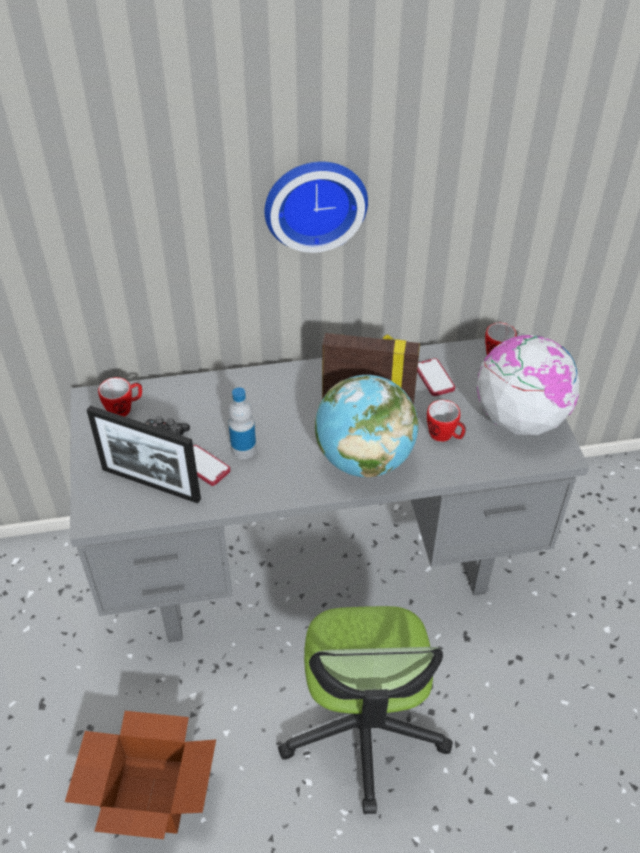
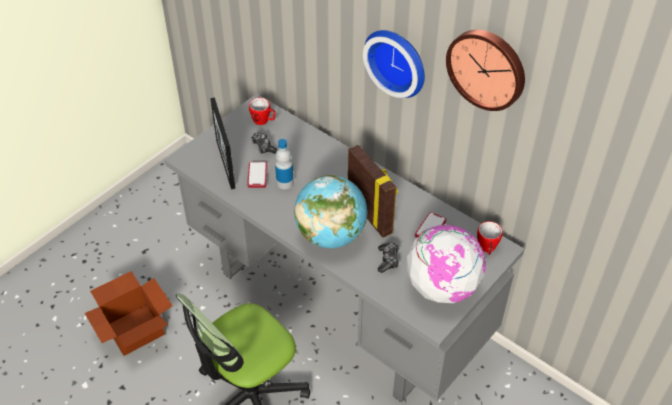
camera: 50 degrees right, 0 degrees up
mug [427,400,466,442] -> game controller [378,242,400,273]
none -> wall clock [446,30,525,111]

